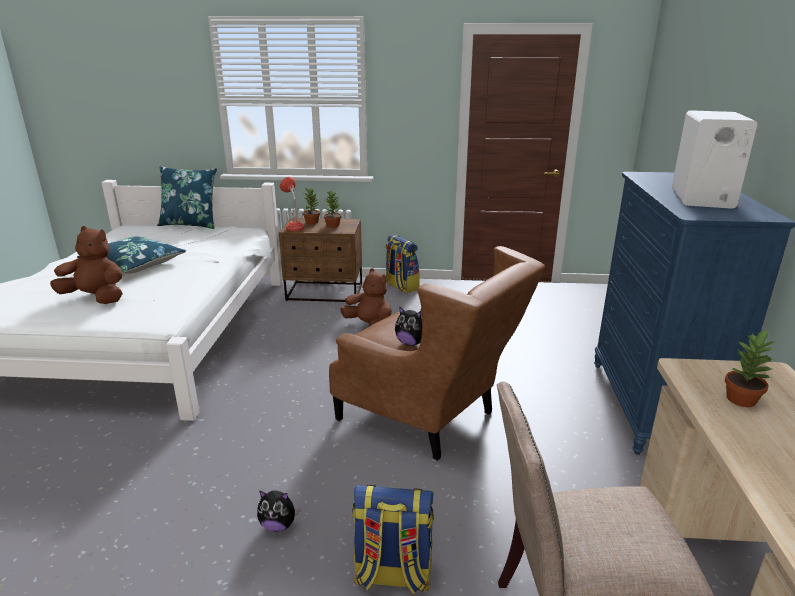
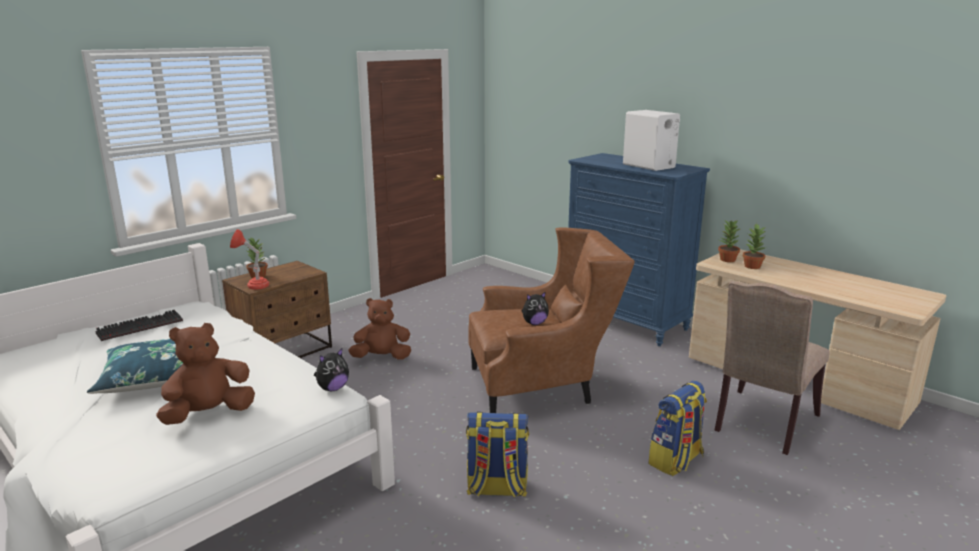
camera: 50 degrees left, 5 degrees down
blue pillow [157,166,217,229] -> none
plush toy [257,490,301,532] -> plush toy moved to [314,348,349,391]
potted plant [324,191,341,227] -> potted plant moved to [718,221,740,262]
backpack [385,234,420,293] -> backpack moved to [466,412,529,498]
none -> keyboard [95,310,183,341]

